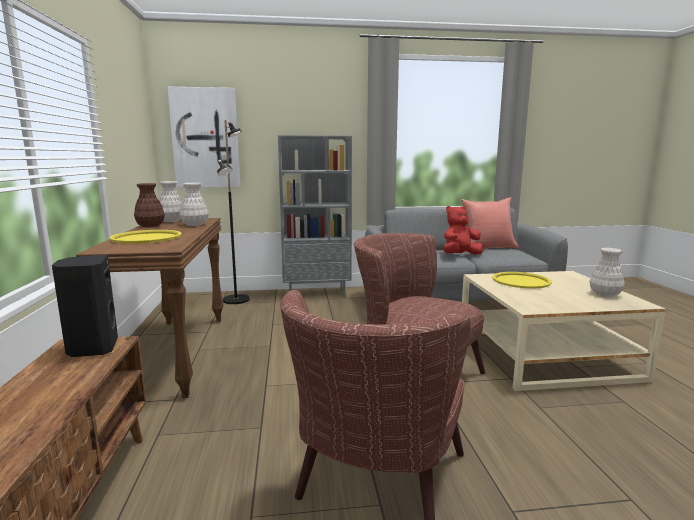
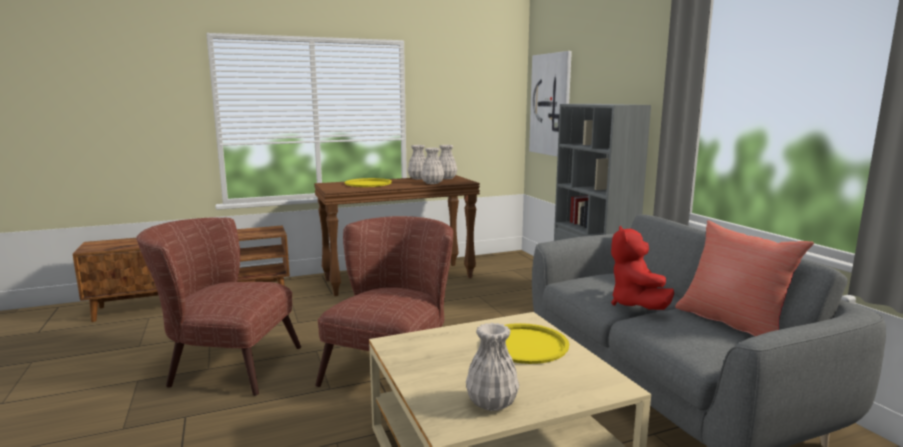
camera: 75 degrees right, 0 degrees up
black speaker [52,255,118,357] -> none
brown vase [134,183,165,227] -> white vase [408,145,426,179]
black floor lamp [217,120,249,304] -> none
red plush toy [443,206,483,255] -> red plush toy turned 135 degrees counterclockwise [611,226,674,310]

